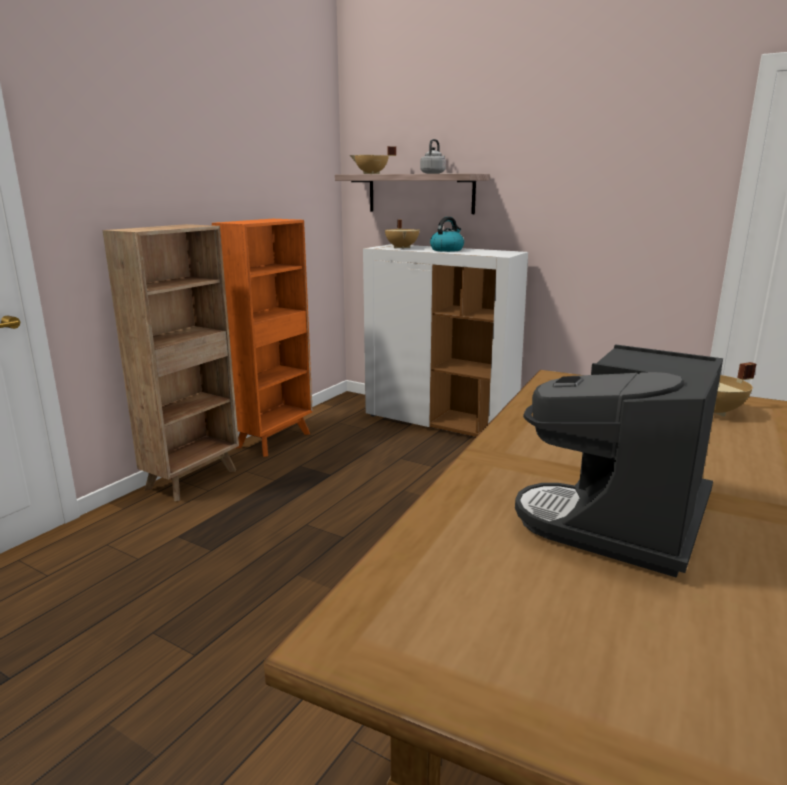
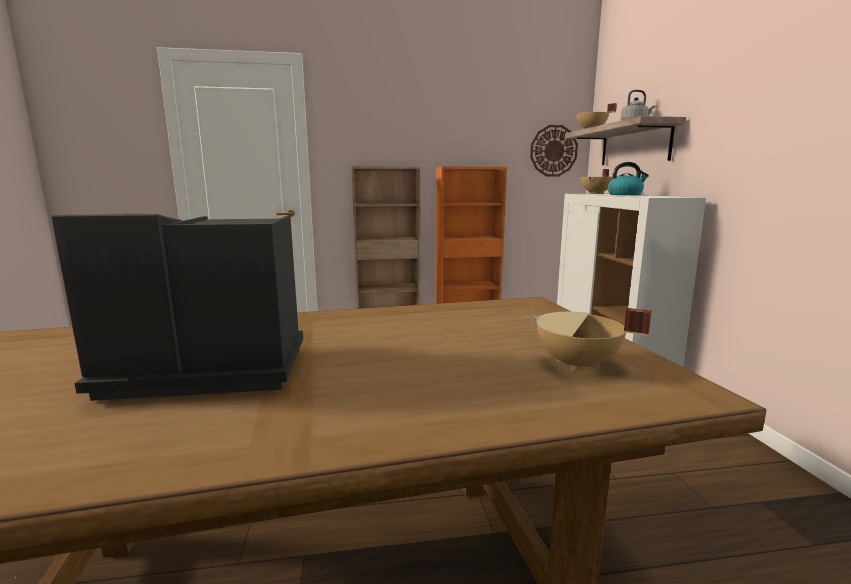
camera: 50 degrees right, 5 degrees down
none -> wall clock [530,125,578,176]

